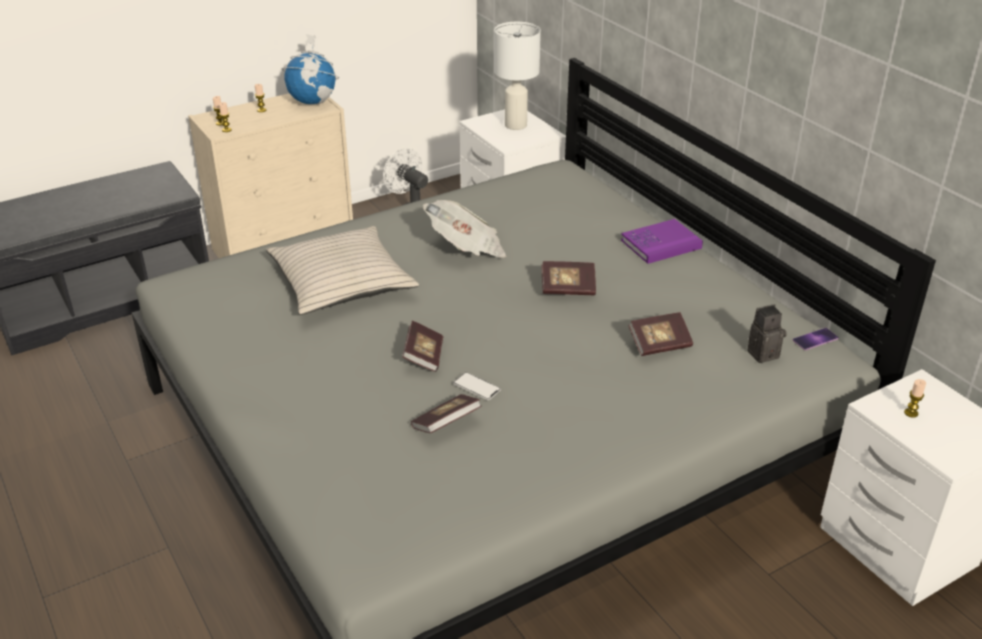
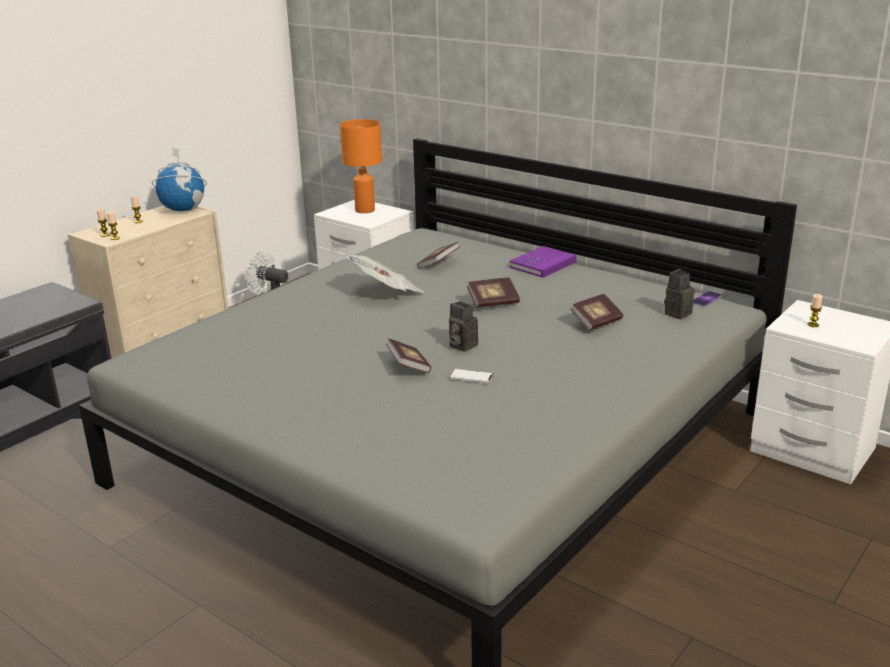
camera: 20 degrees left, 10 degrees down
beige pillow [266,226,419,315] -> none
book [411,394,482,433] -> book moved to [417,242,460,269]
white table lamp [494,22,541,130] -> orange table lamp [340,119,382,213]
none -> camera [449,301,478,352]

